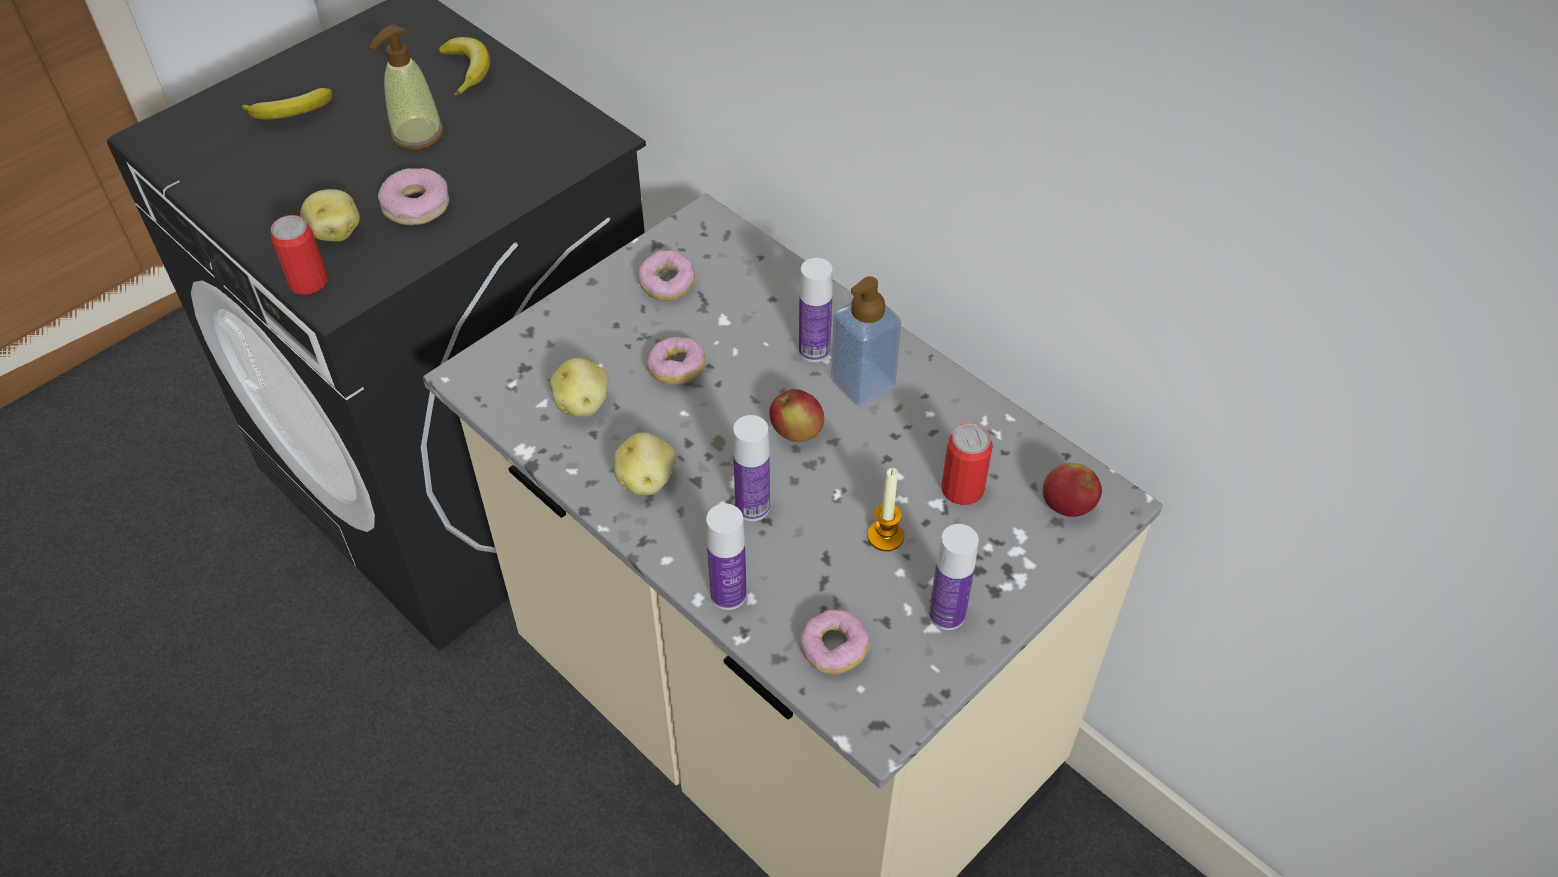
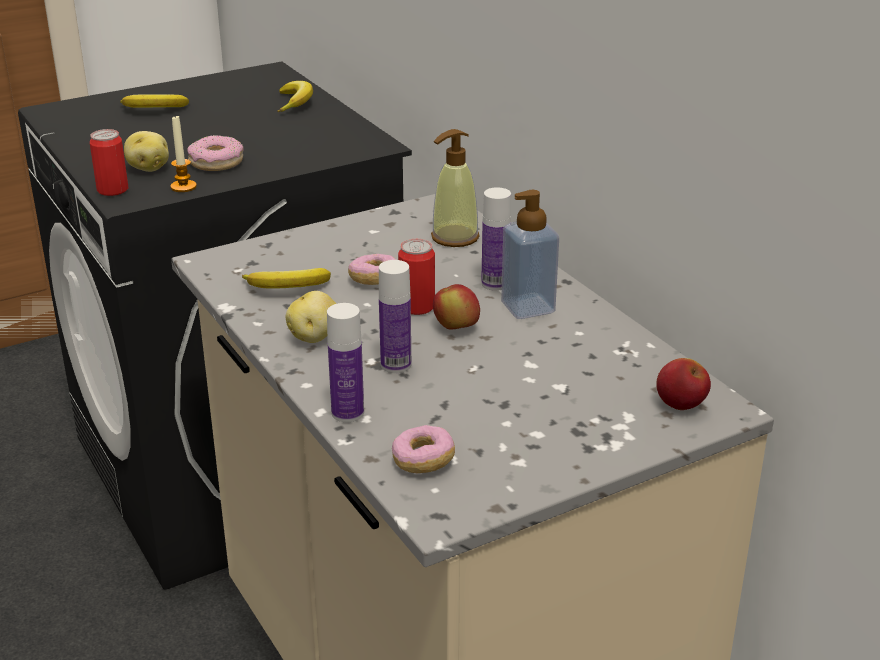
camera: 15 degrees right, 20 degrees down
soap dispenser [369,24,444,150] -> soap dispenser moved to [431,129,480,247]
potato [550,358,609,417] -> banana [242,268,331,288]
donut [638,250,695,301] -> none
candle [868,468,904,551] -> candle moved to [170,115,197,192]
bottle [929,524,979,630] -> none
can [941,423,993,505] -> can moved to [398,239,435,315]

